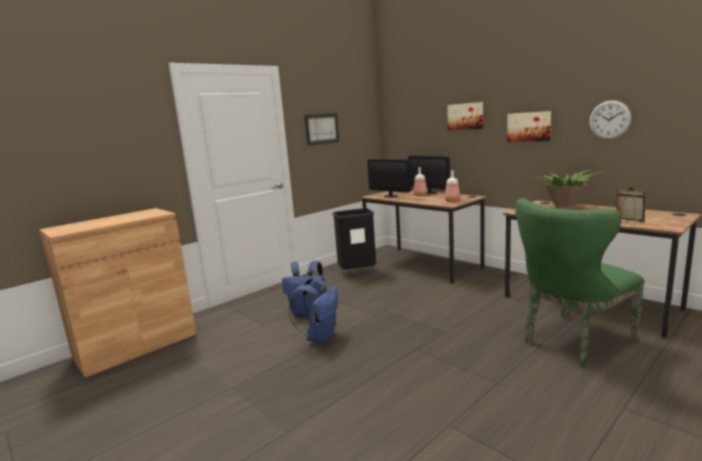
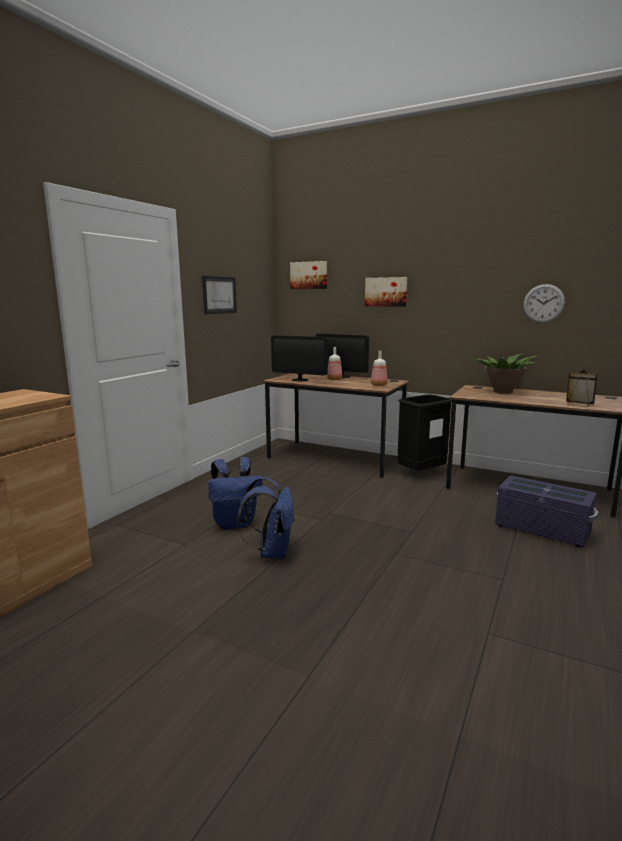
camera: 20 degrees left, 0 degrees up
black trash can [332,208,376,270] -> black trash can moved to [397,395,452,471]
picture [507,111,551,142] -> picture moved to [290,261,327,289]
green chair [515,198,645,367] -> purple storage box [495,475,599,547]

